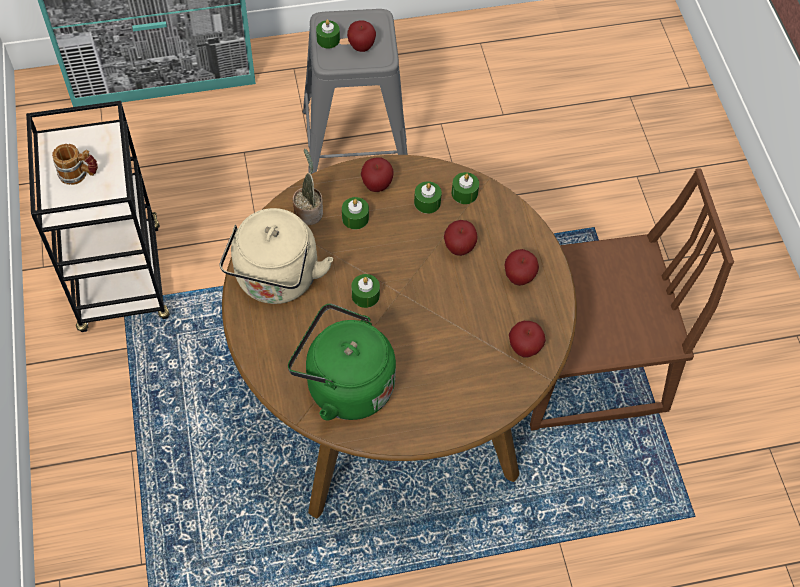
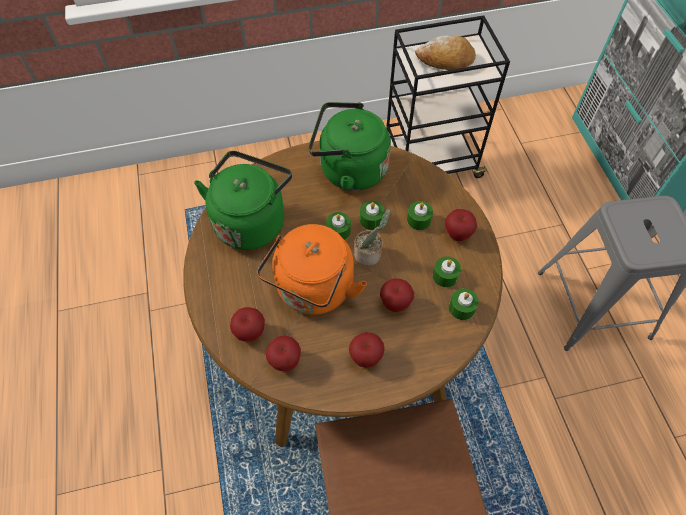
camera: 90 degrees right, 0 degrees up
mug [52,144,98,185] -> bread [415,35,476,70]
beige kettle [219,208,333,304] -> green kettle [309,102,391,191]
potted plant [292,149,323,225] -> potted plant moved to [354,209,391,266]
green candle [316,19,340,48] -> green candle moved to [360,201,385,230]
apple [347,20,376,52] -> apple moved to [230,307,265,341]
none -> orange kettle [257,224,367,315]

